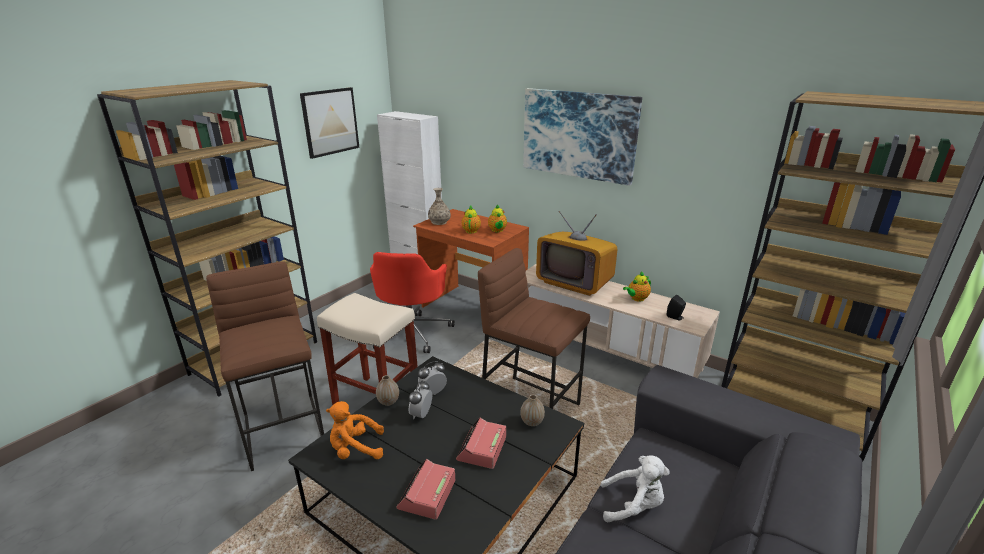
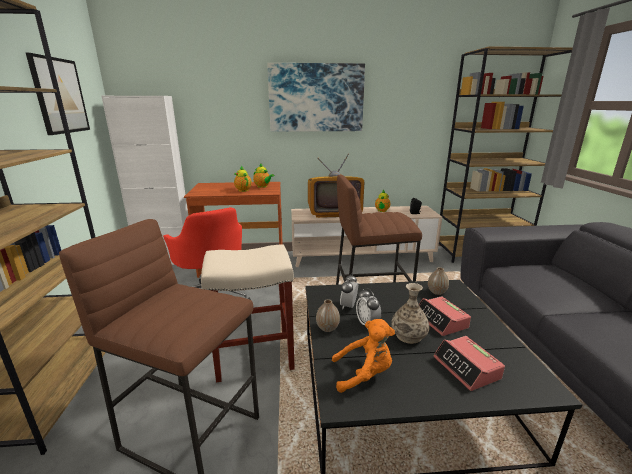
camera: 40 degrees left, 5 degrees down
orange plush toy [326,401,384,459] -> orange plush toy turned 135 degrees counterclockwise [332,319,395,393]
vase [428,188,451,225] -> vase moved to [391,283,429,344]
white plush toy [600,455,670,522] -> none

